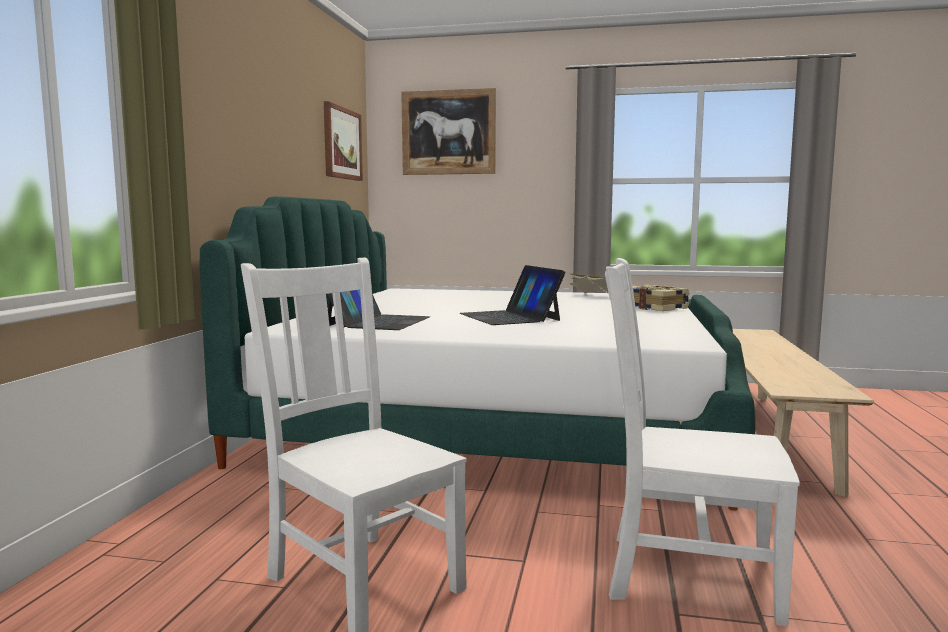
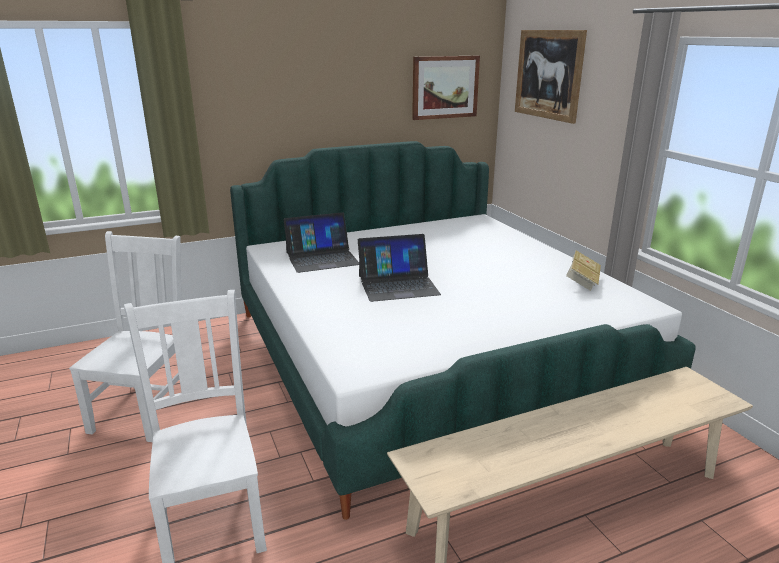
camera: 55 degrees right, 15 degrees up
laptop [460,265,565,325] -> laptop turned 135 degrees counterclockwise [358,234,441,302]
book [632,285,690,311] -> none

